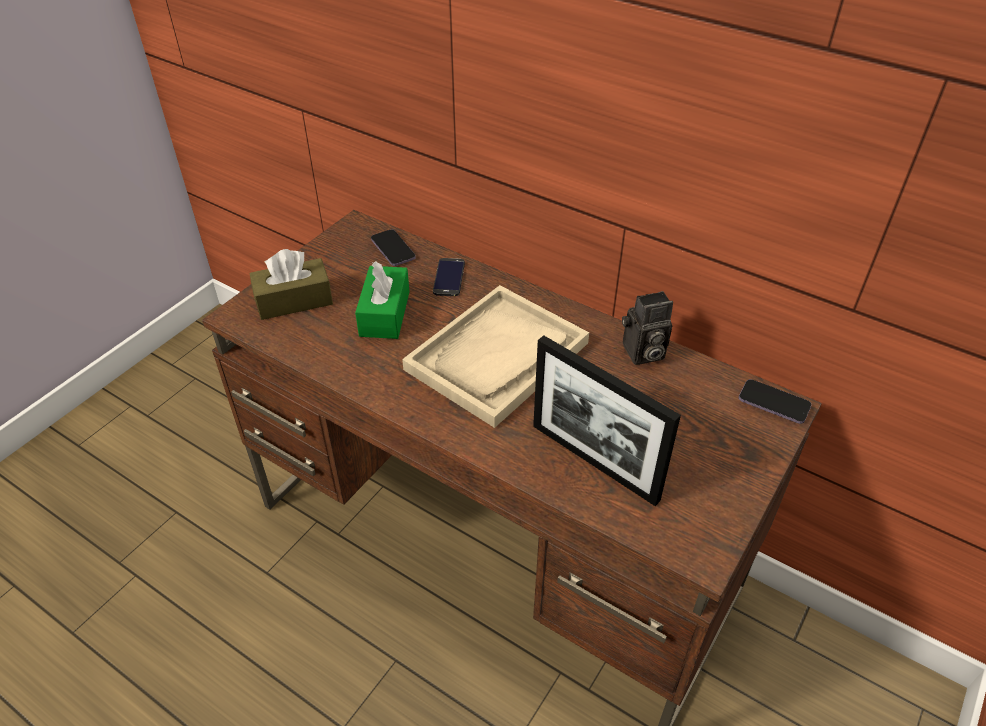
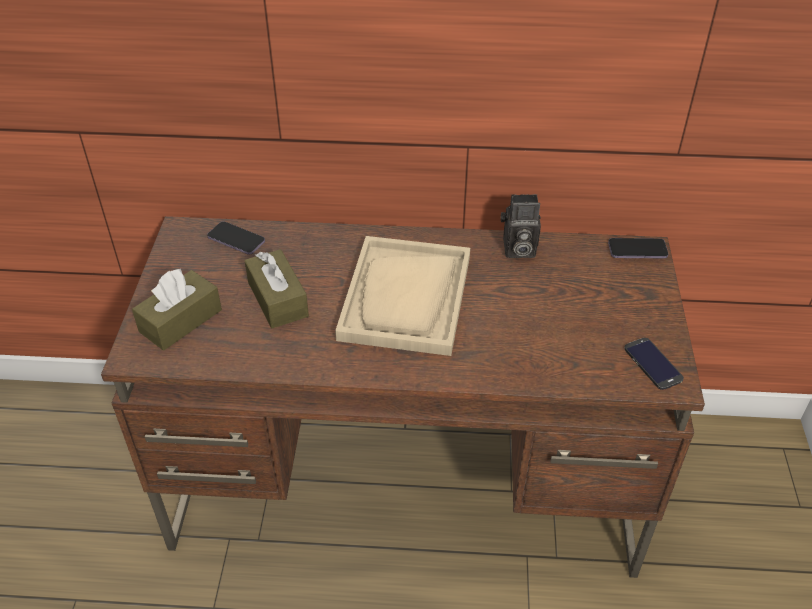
camera: 30 degrees left, 0 degrees up
green tissue box [355,261,410,339] -> brown tissue box [244,249,309,328]
phone [433,258,465,296] -> phone moved to [624,338,684,390]
picture frame [533,335,681,506] -> none
camera [622,291,673,365] -> camera turned 45 degrees clockwise [501,194,541,258]

